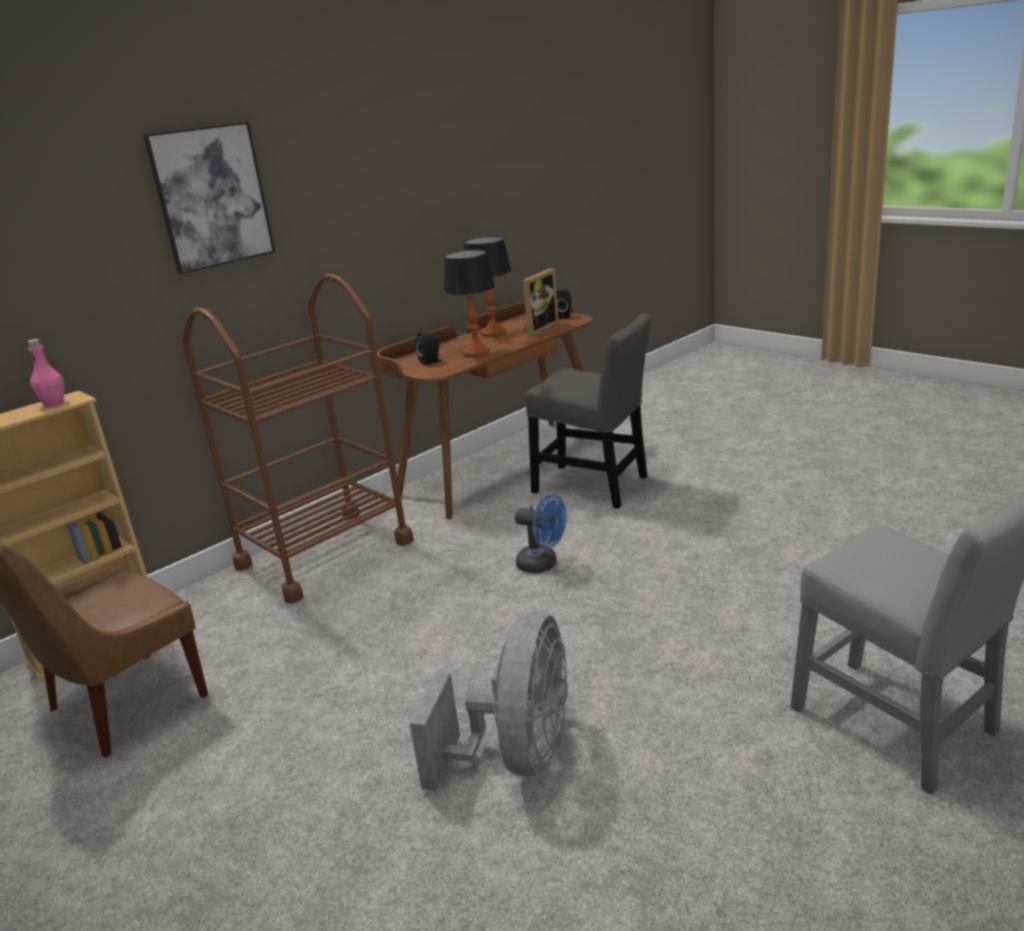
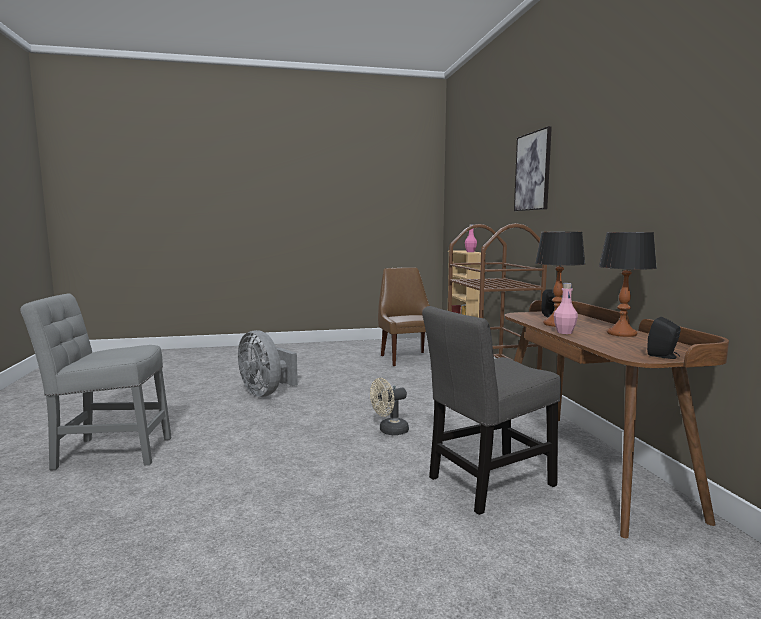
camera: 120 degrees right, 15 degrees down
blue fan [514,494,567,573] -> beige fan [370,378,409,435]
picture frame [523,268,559,337] -> none
none -> pink bottle [554,283,578,334]

